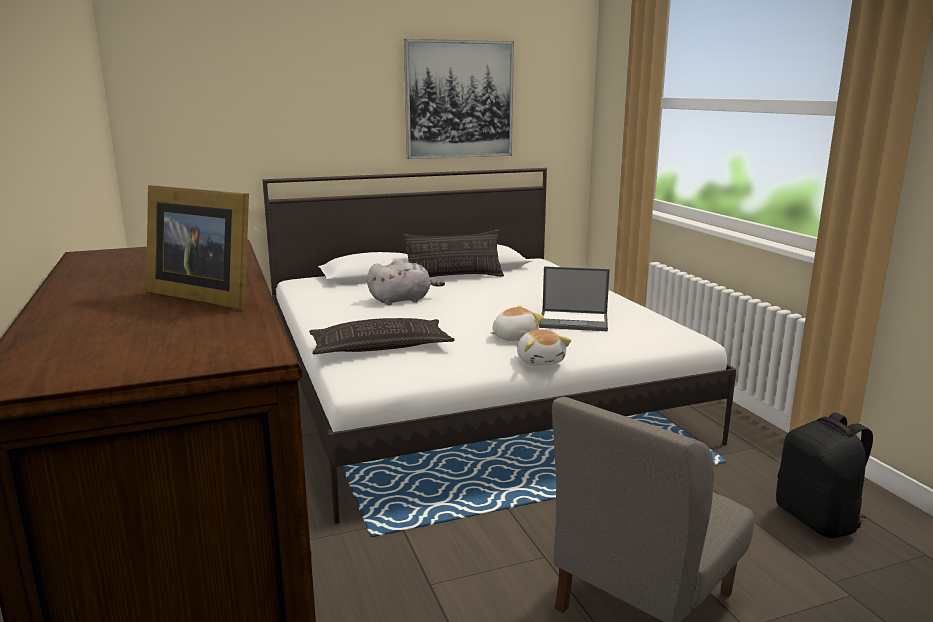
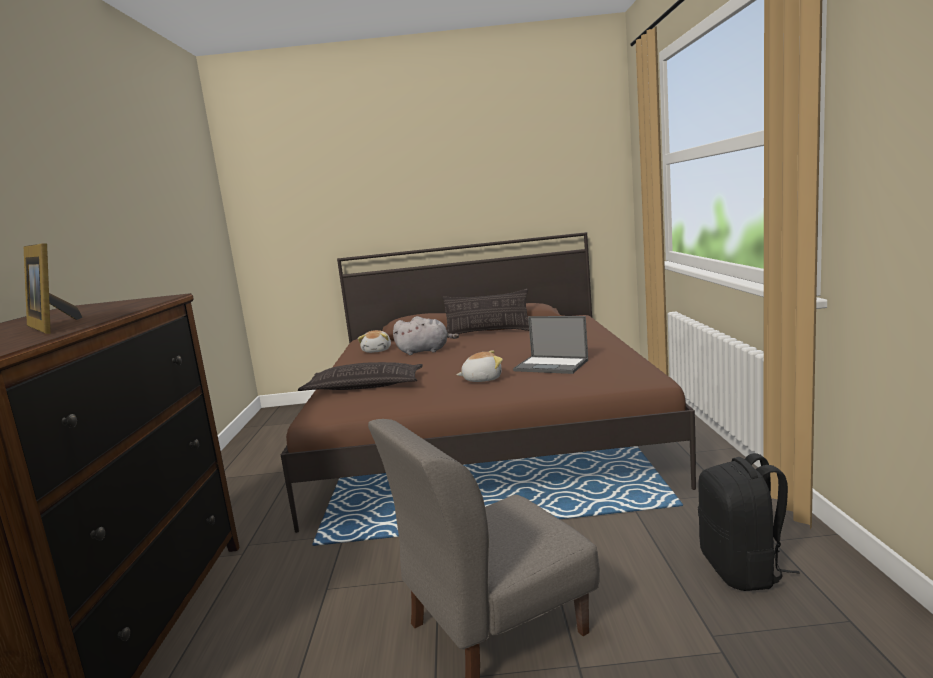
camera: 20 degrees right, 5 degrees down
white bed [263,168,736,524] -> brown bed [281,232,696,533]
picture [404,39,514,159] -> none
plush toy [517,329,571,366] -> plush toy moved to [358,330,391,353]

